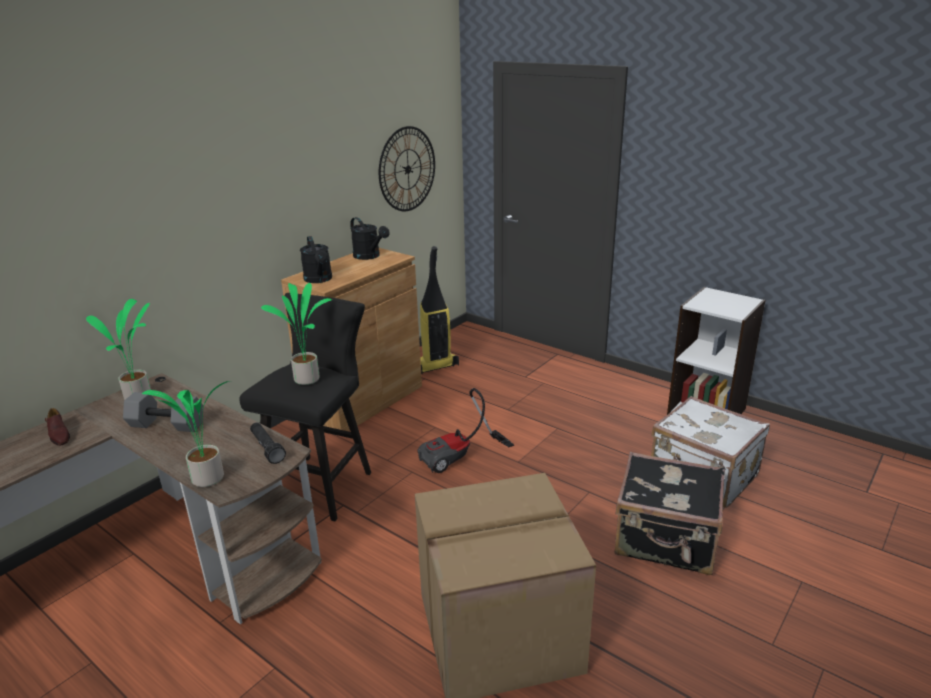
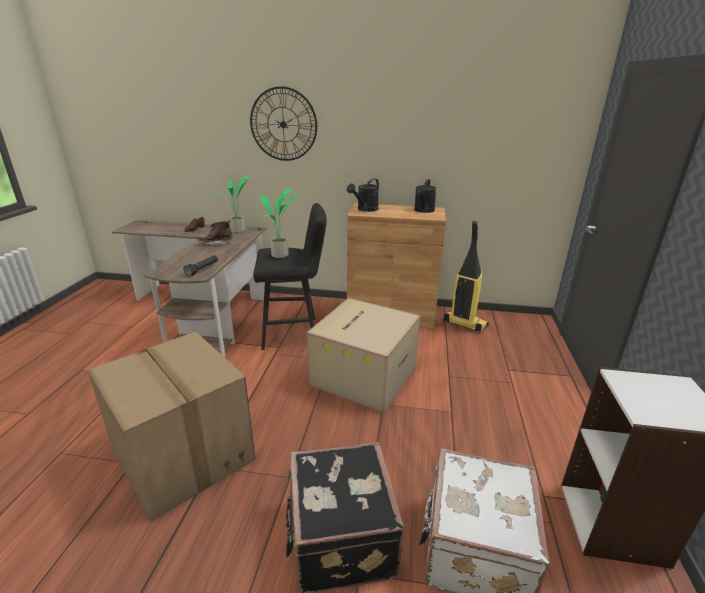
camera: 60 degrees right, 0 degrees up
grey dumbbell [123,392,203,432] -> brown boot [196,220,232,245]
potted plant [142,381,230,487] -> none
wall clock [379,126,435,211] -> wall clock moved to [250,86,317,161]
vacuum cleaner [418,388,514,473] -> cardboard box [307,298,420,413]

